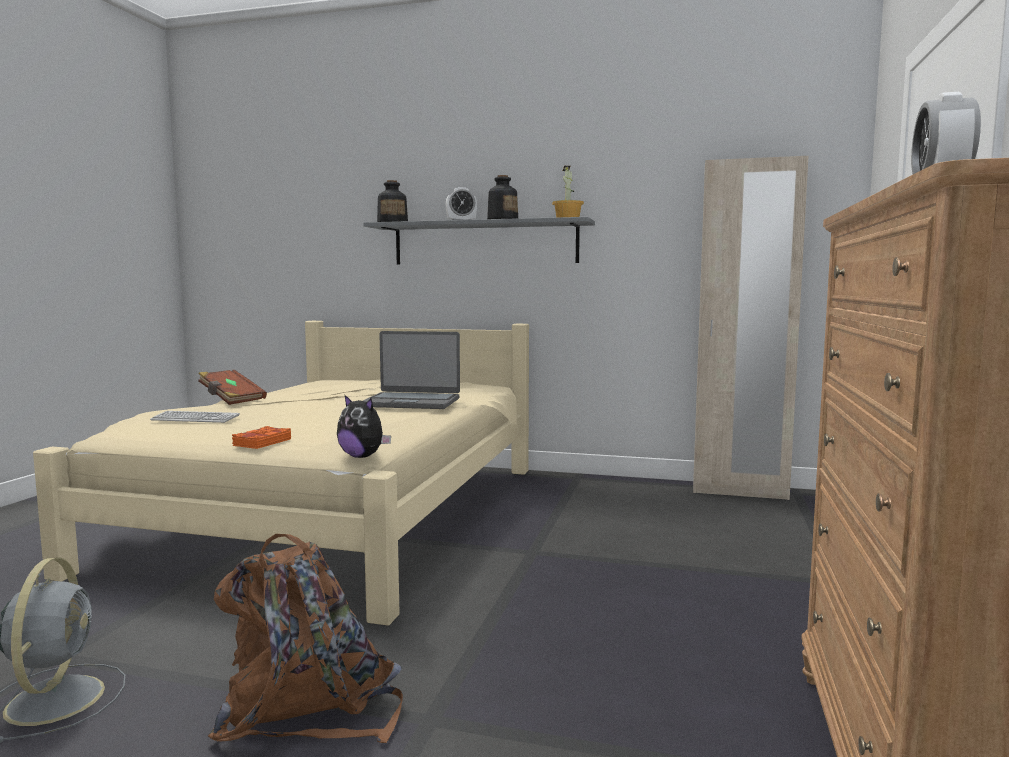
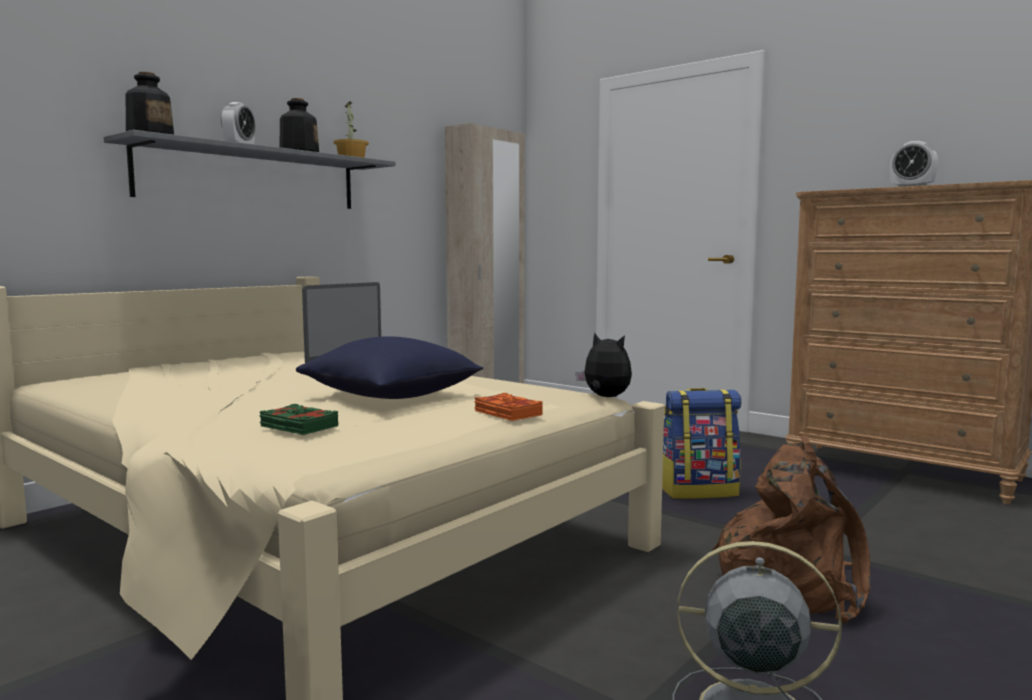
camera: 65 degrees left, 0 degrees up
keyboard [150,411,240,423] -> green book [260,404,338,435]
brown book [198,370,267,405] -> none
plush toy [337,394,391,458] -> plush toy turned 105 degrees counterclockwise [576,332,632,397]
none -> blue pillow [296,336,483,399]
none -> backpack [662,388,741,499]

